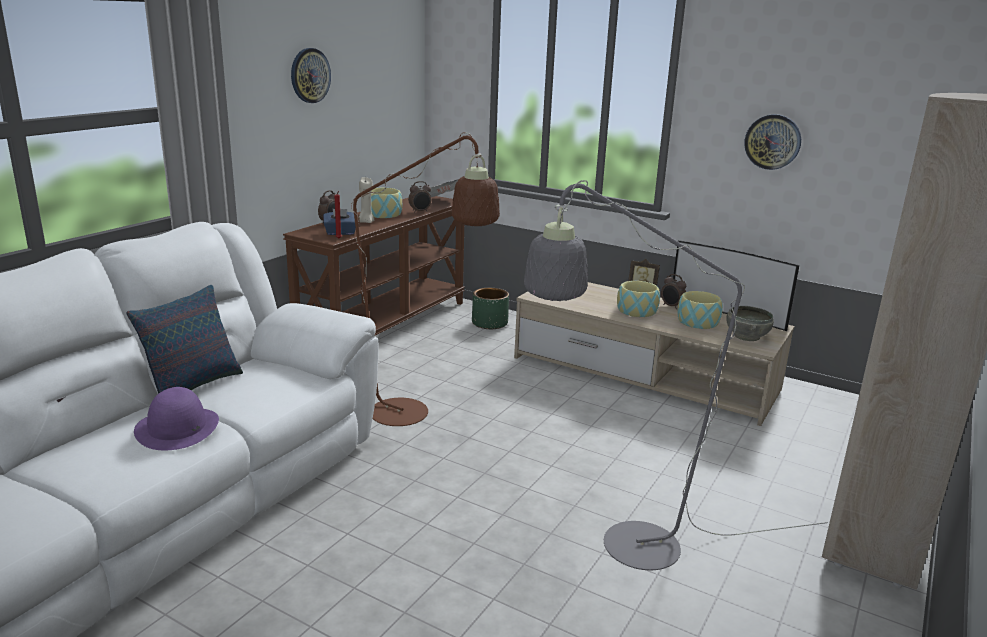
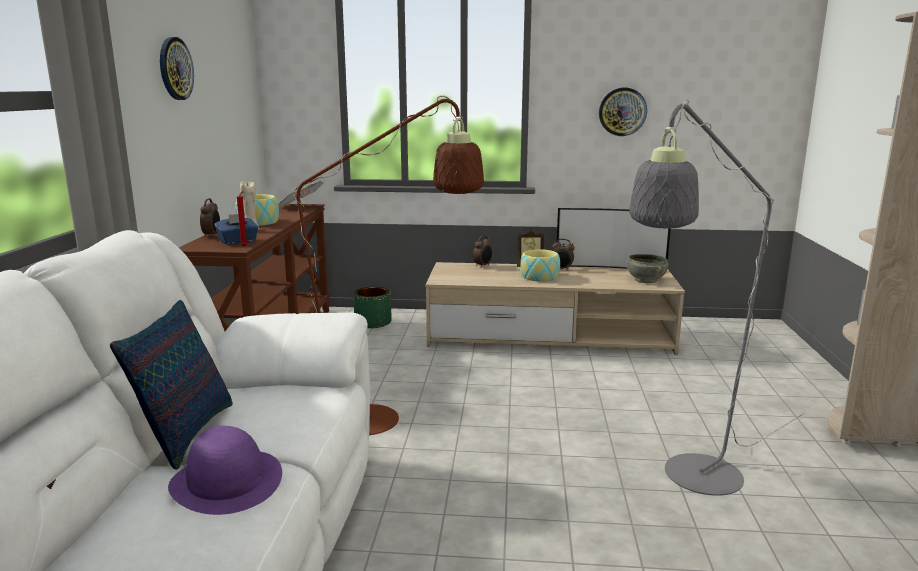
camera: 25 degrees left, 5 degrees down
alarm clock [408,181,431,213] -> alarm clock moved to [473,236,492,267]
bowl [677,291,723,329] -> none

